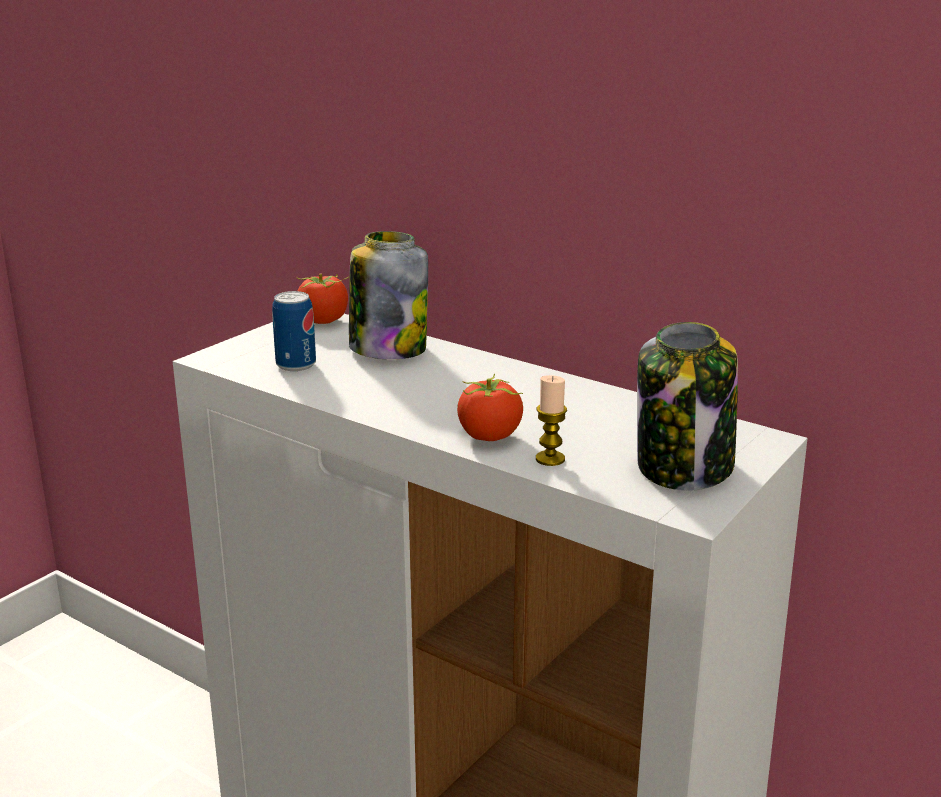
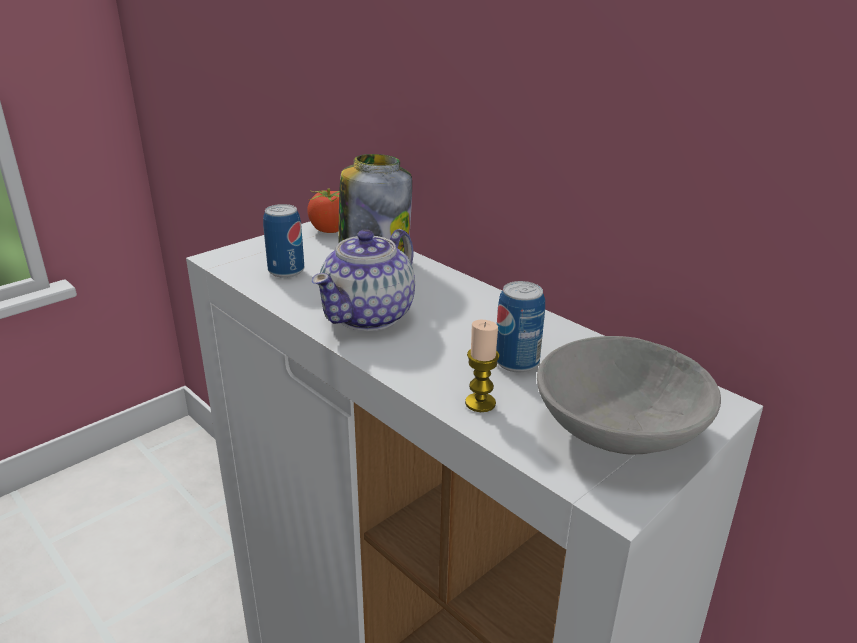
camera: 10 degrees right, 5 degrees up
tomato [457,374,523,441] -> none
jar [637,322,738,490] -> grey bowl [537,336,721,455]
none -> teapot [312,229,415,331]
none -> can [496,281,545,372]

